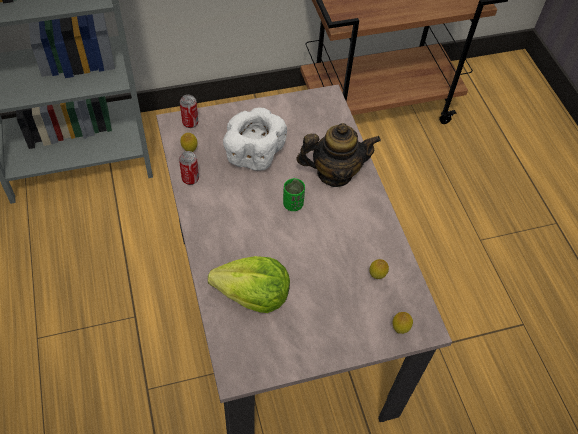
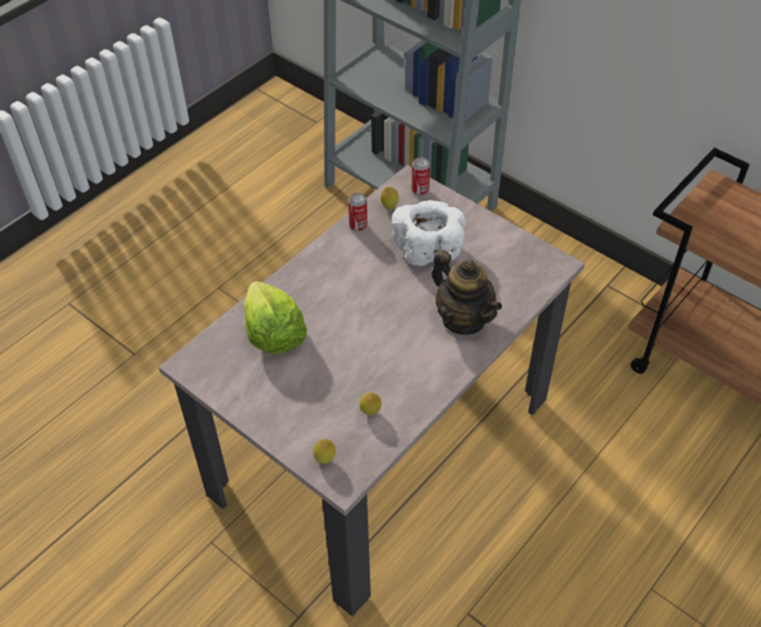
camera: 60 degrees right, 5 degrees down
green cup [283,178,305,211] -> none

